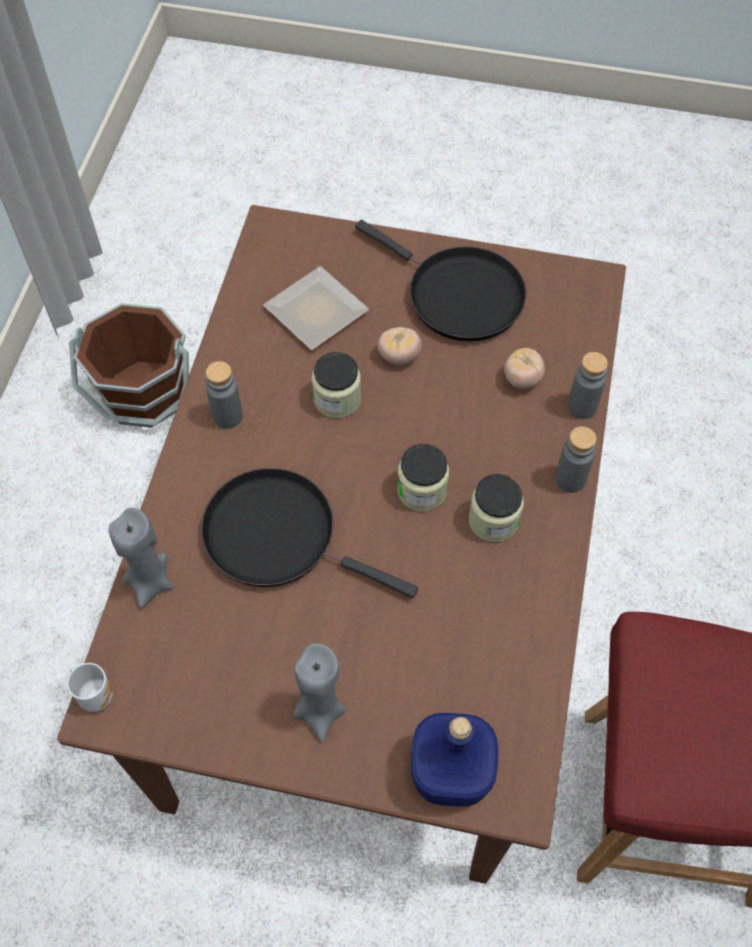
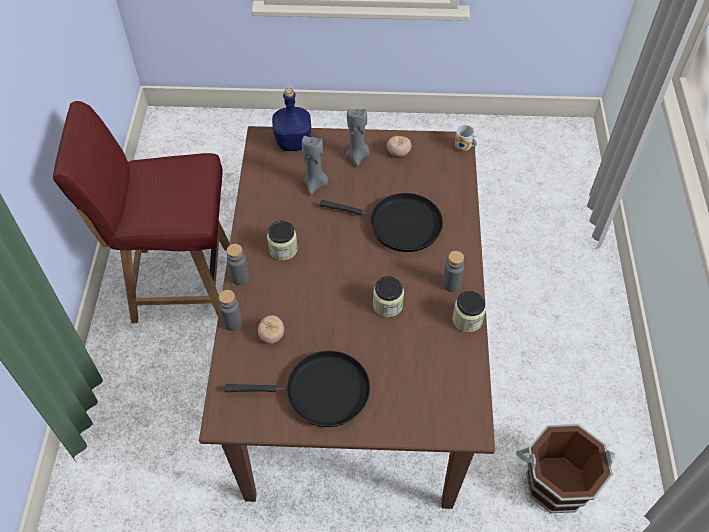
camera: 170 degrees right, 5 degrees down
grey candle [109,507,173,608] -> grey candle moved to [302,136,328,195]
plate [263,266,369,350] -> none
black frying pan [355,220,526,341] -> black frying pan turned 150 degrees clockwise [224,350,370,427]
tomato [377,327,422,365] -> tomato moved to [387,136,412,157]
jar [397,444,449,511] -> jar moved to [452,291,486,332]

